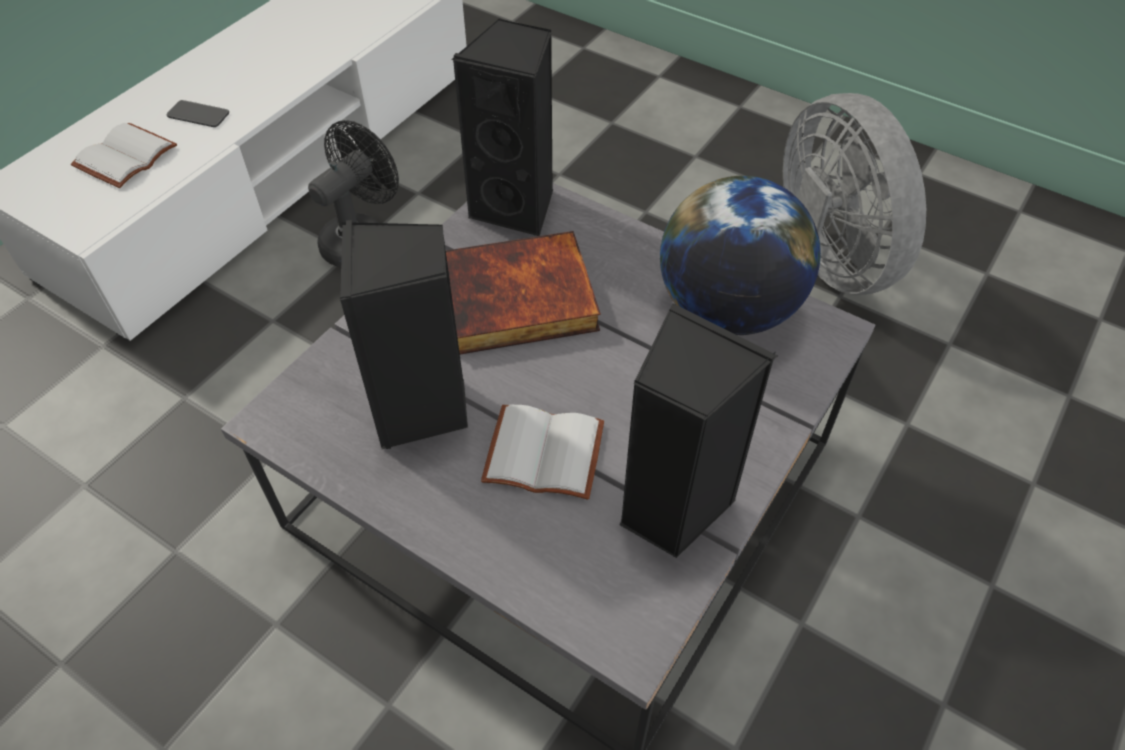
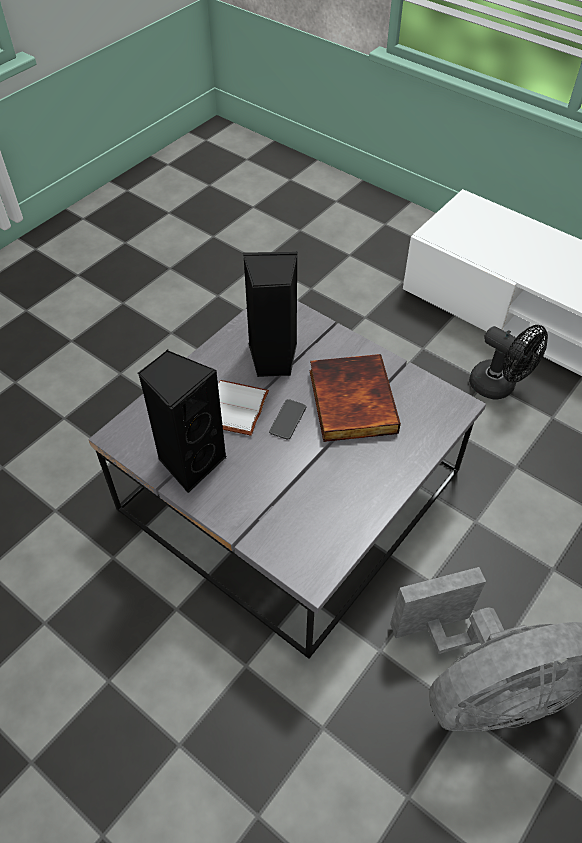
camera: 95 degrees right, 0 degrees up
white book [71,123,177,188] -> none
phone [167,100,229,127] -> phone moved to [269,399,306,439]
black speaker [451,18,553,236] -> none
globe [660,176,821,335] -> none

